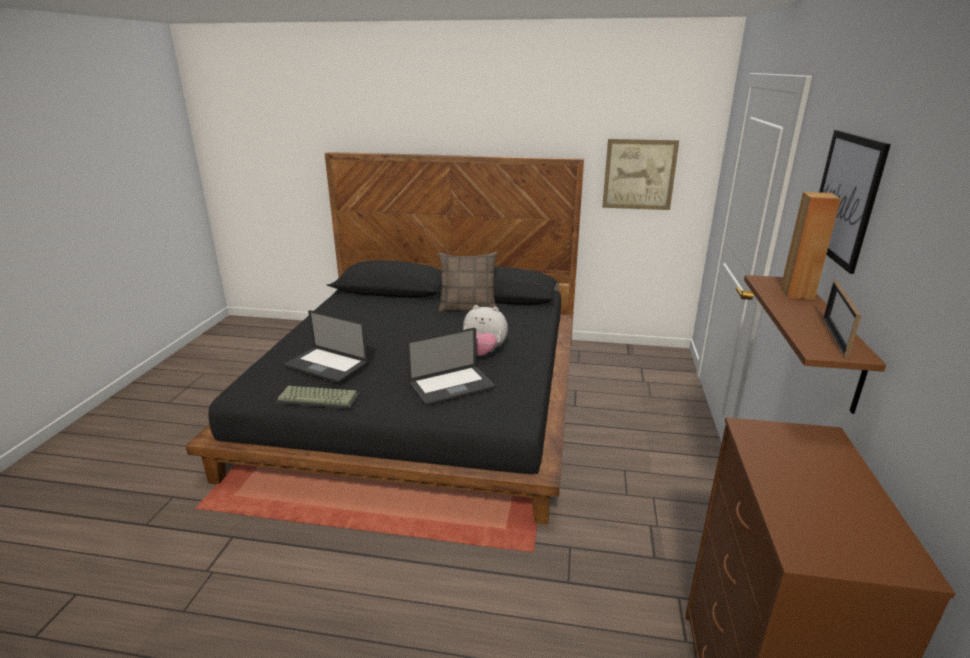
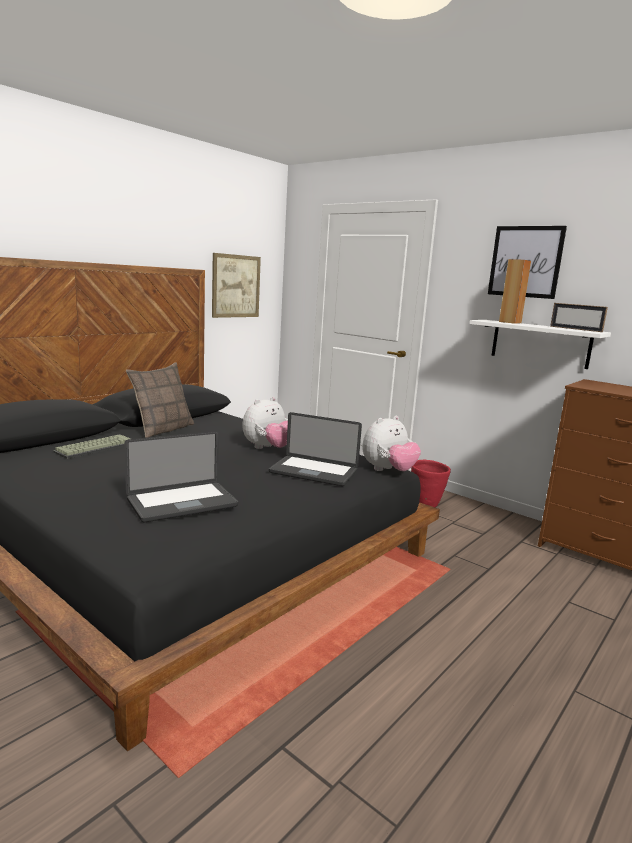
camera: 60 degrees left, 10 degrees down
keyboard [276,386,360,409] -> keyboard moved to [53,434,131,459]
laptop [406,328,495,406] -> laptop turned 105 degrees clockwise [269,412,362,486]
brown shelf [744,275,886,414] -> white shelf [469,320,611,369]
none -> plush toy [362,416,421,471]
none -> red planter [411,460,451,507]

